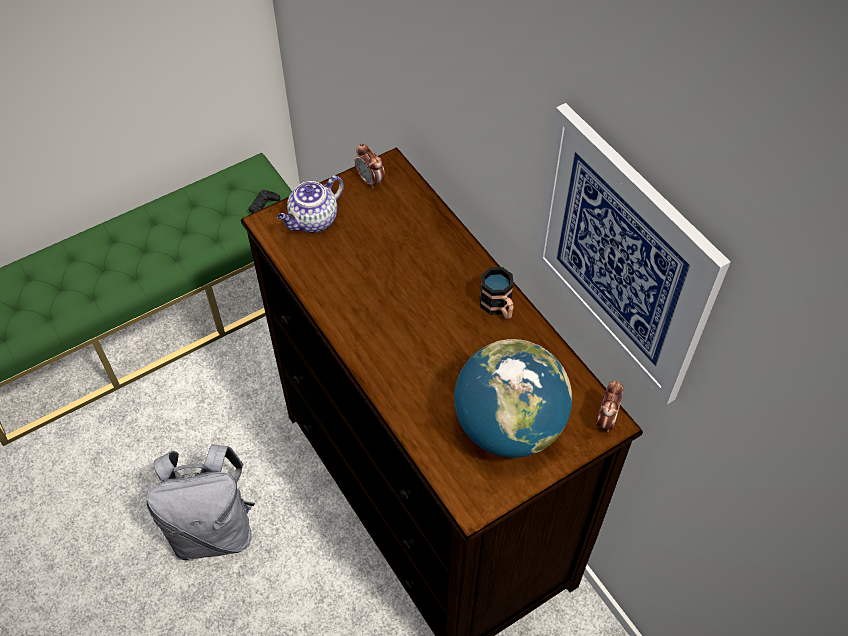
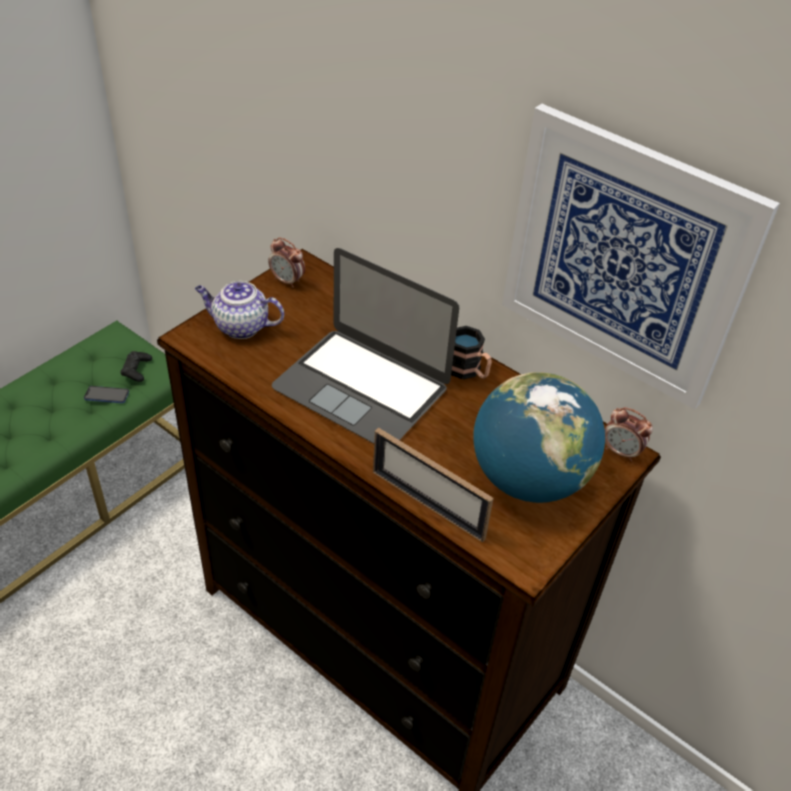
camera: 20 degrees left, 10 degrees down
grey backpack [147,444,255,560] -> none
teapot [277,176,344,233] -> teapot turned 75 degrees clockwise [195,281,284,339]
alarm clock [596,380,623,432] -> alarm clock turned 120 degrees clockwise [605,407,653,461]
none -> phone [84,386,129,403]
none -> laptop [272,248,459,443]
none -> picture frame [373,427,494,543]

